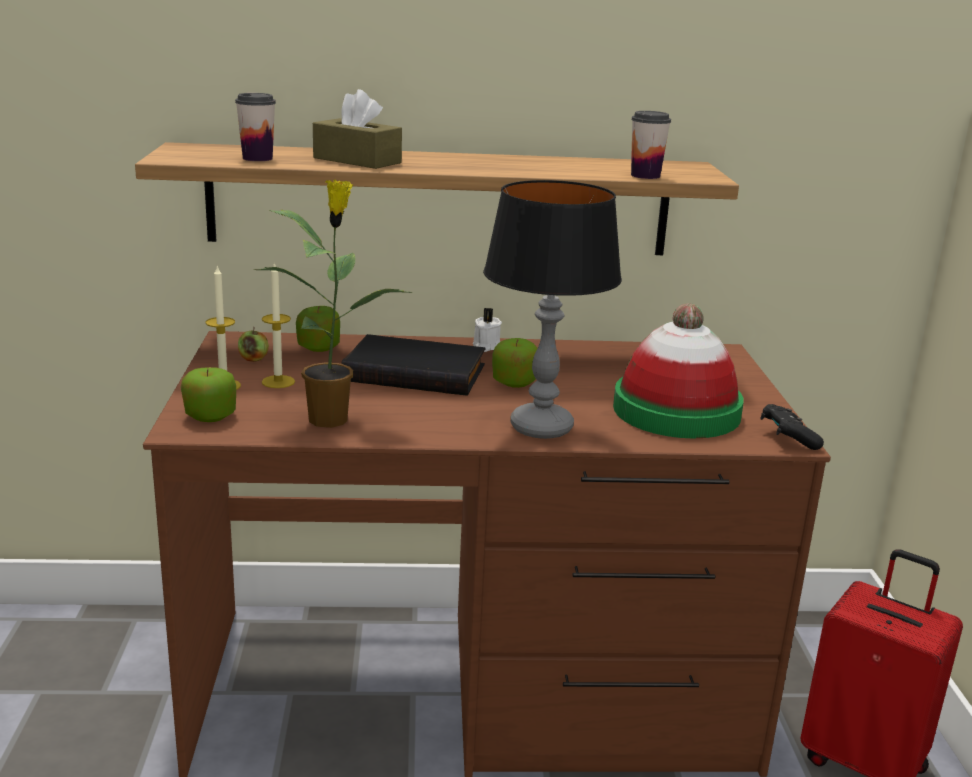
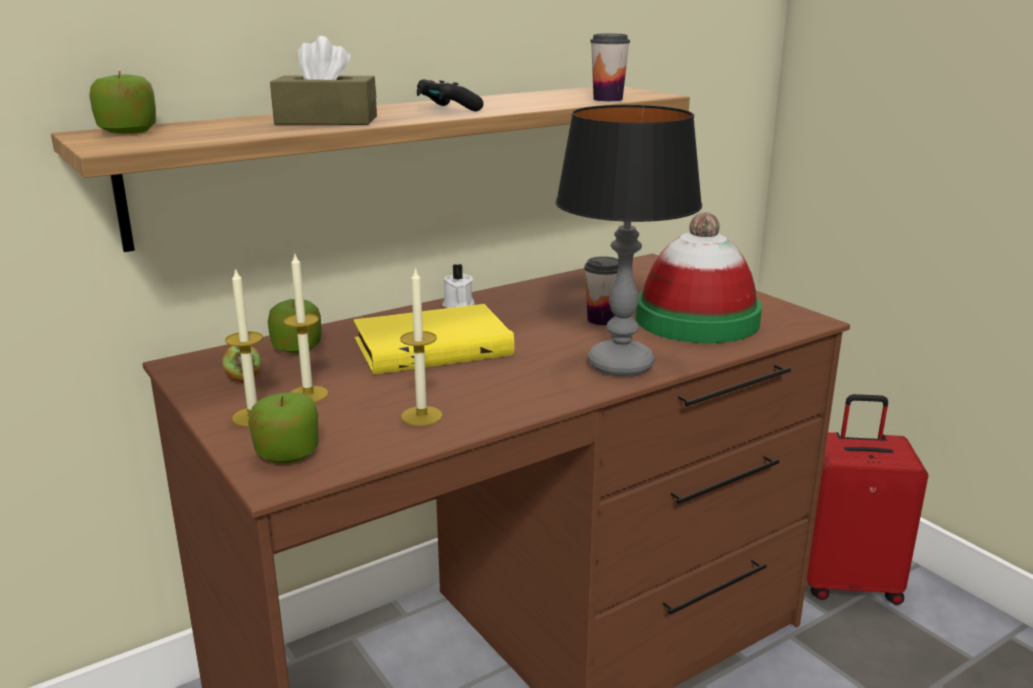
camera: 30 degrees left, 0 degrees up
cup [235,93,276,161] -> cup moved to [584,256,618,325]
potted plant [253,179,412,428] -> candle [400,267,443,426]
black book [342,334,485,396] -> yellow book [353,304,514,375]
apple [492,338,538,388] -> apple moved to [89,71,156,134]
black game controller [761,404,824,450] -> black game controller moved to [417,79,483,111]

